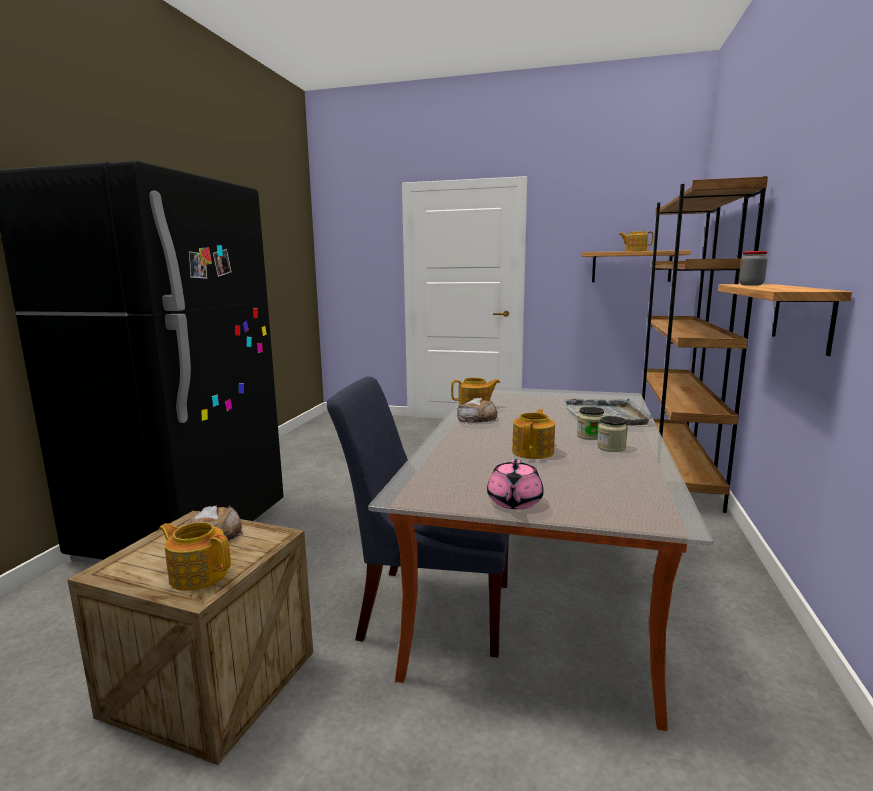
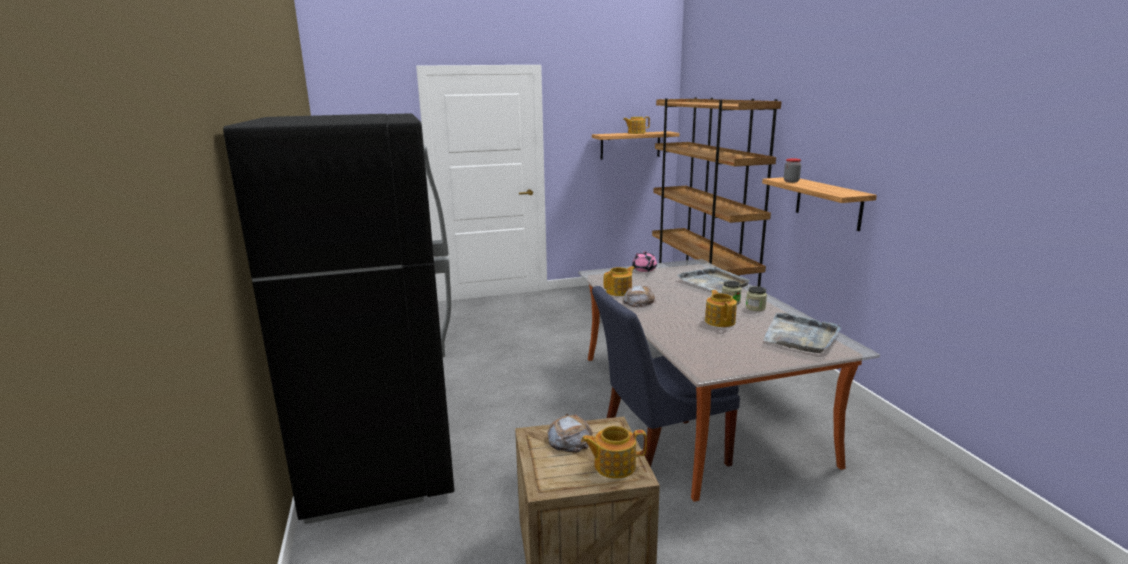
camera: 30 degrees left, 5 degrees up
pink teapot [487,459,544,509] -> pink teapot moved to [632,251,657,272]
none -> grey tray [763,313,841,353]

